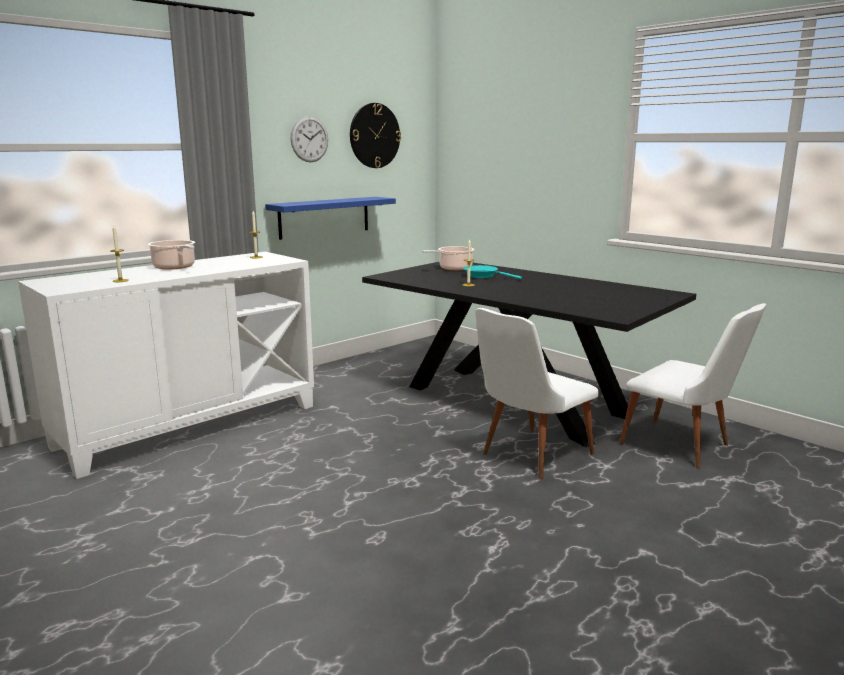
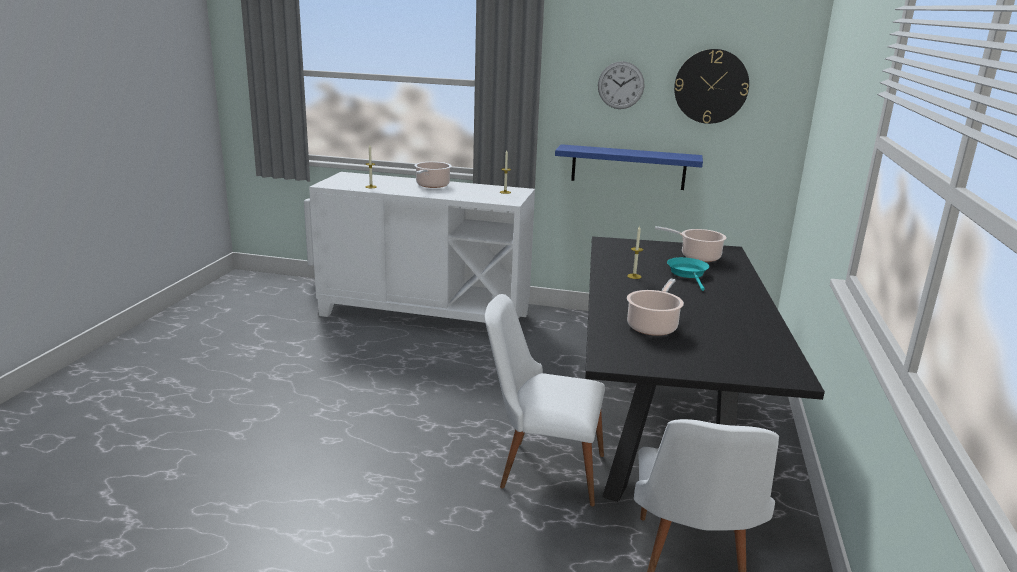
camera: 55 degrees right, 5 degrees up
none -> cooking pot [627,279,684,336]

